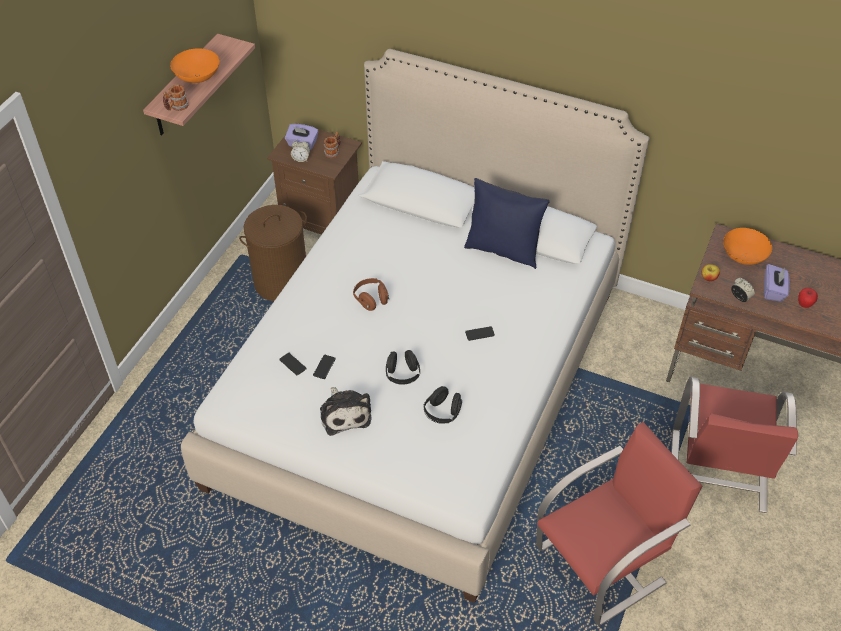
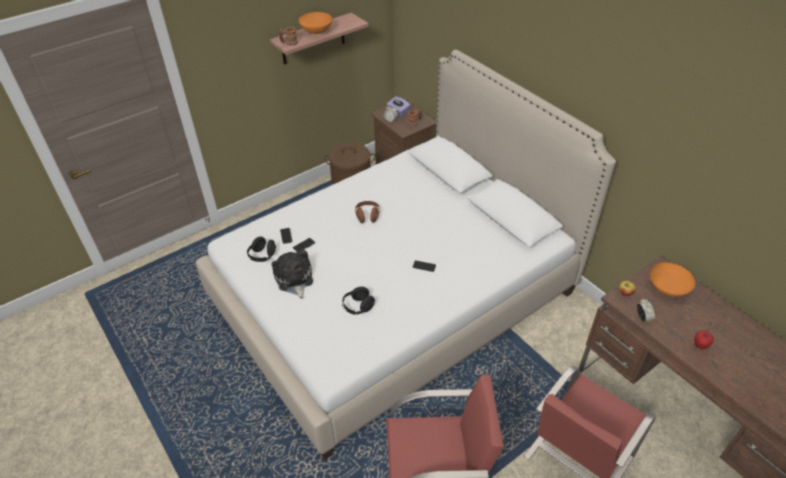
camera: 30 degrees right, 5 degrees down
plush toy [320,387,372,436] -> plush toy turned 150 degrees clockwise [271,250,313,299]
black headphones [386,350,420,385] -> black headphones moved to [247,237,276,262]
blue pillow [464,178,550,269] -> none
purple tissue box [764,264,790,302] -> none

